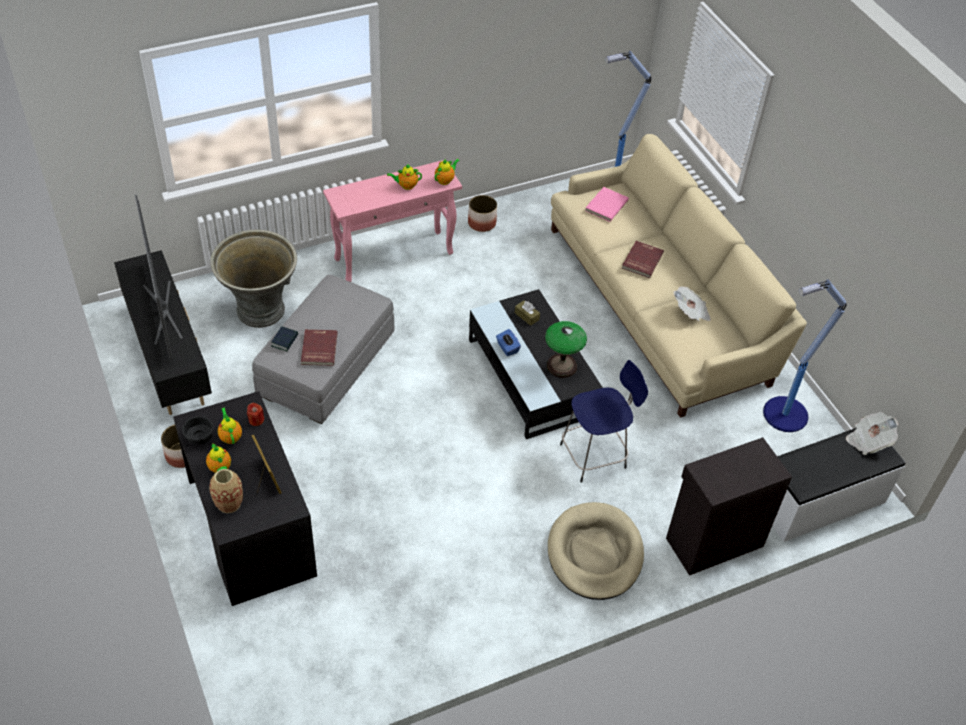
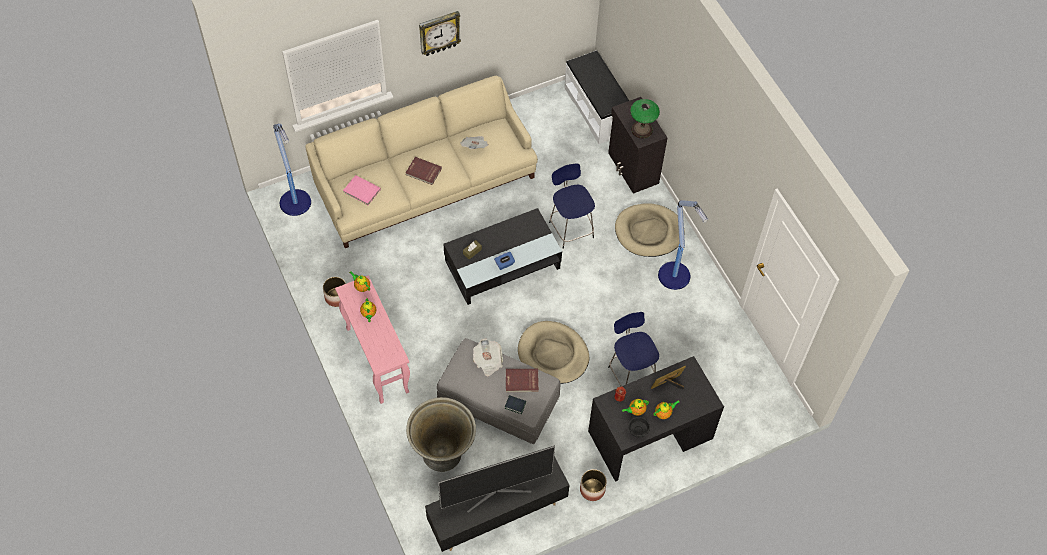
camera: 90 degrees left, 10 degrees up
vase [209,469,243,513] -> none
table lamp [545,321,587,378] -> table lamp moved to [630,99,660,139]
floor lamp [763,279,846,432] -> floor lamp moved to [658,200,708,290]
newspaper [846,412,899,455] -> newspaper moved to [473,339,503,376]
none -> wall clock [419,11,461,56]
none -> beige dog bed [518,321,589,384]
none -> blue stool [608,312,659,386]

